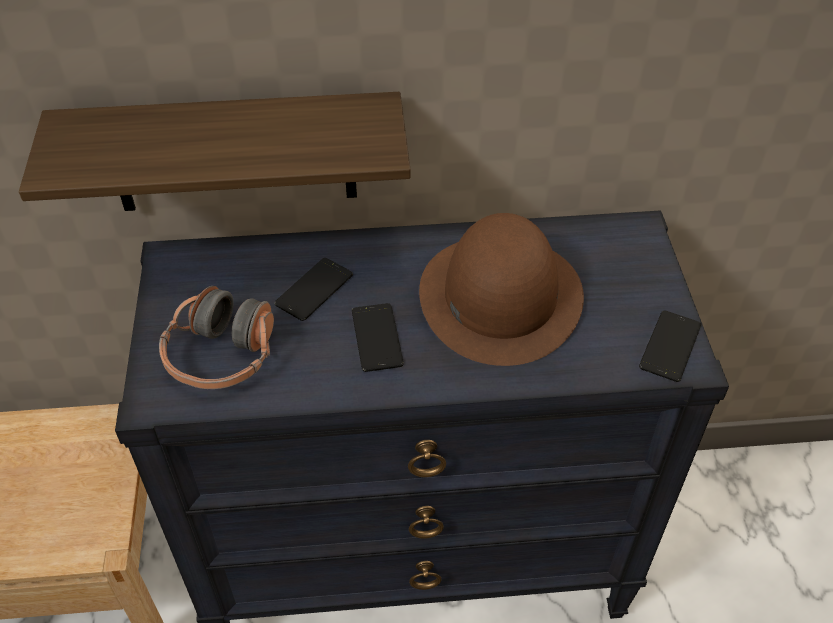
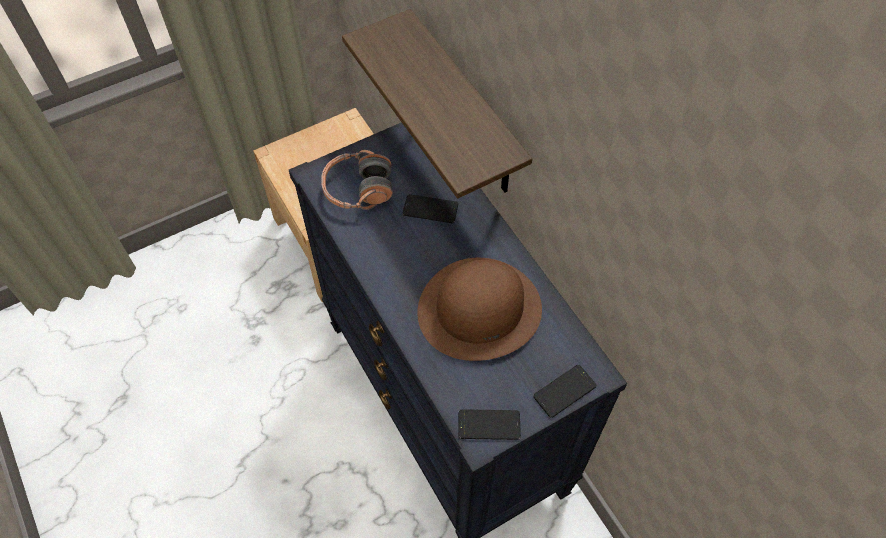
camera: 65 degrees right, 10 degrees up
phone [352,303,404,372] -> phone moved to [533,365,597,418]

